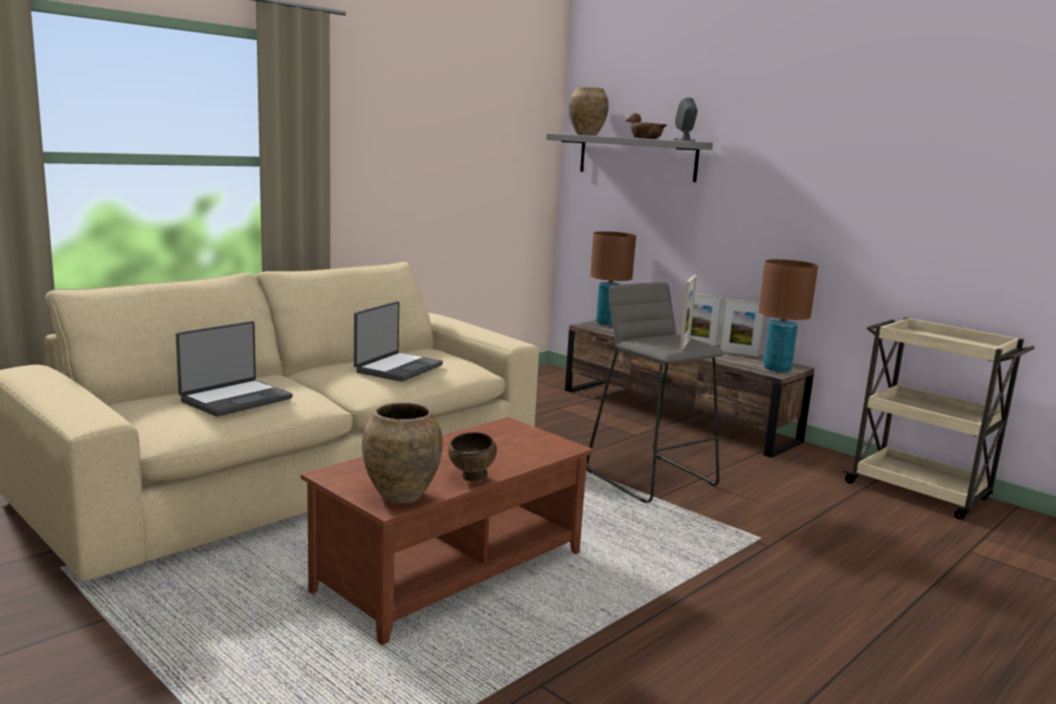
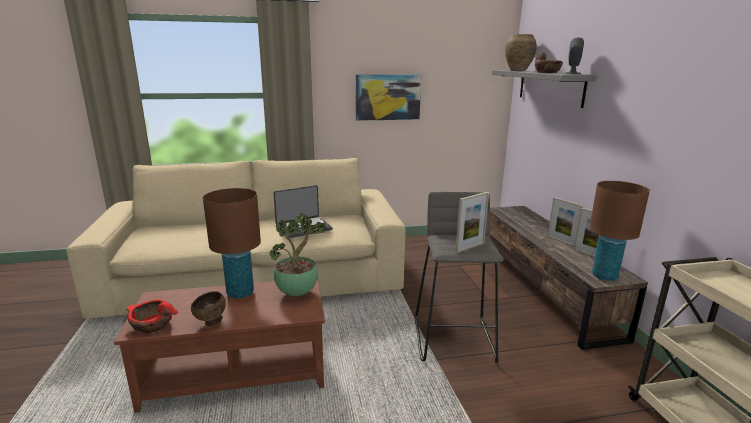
camera: 35 degrees right, 5 degrees up
laptop [176,321,293,417] -> none
brown vase [362,403,443,504] -> red bowl [126,299,178,333]
brown table lamp [590,231,636,326] -> brown table lamp moved to [203,188,261,299]
none -> potted plant [270,213,326,296]
none -> picture [355,74,421,121]

